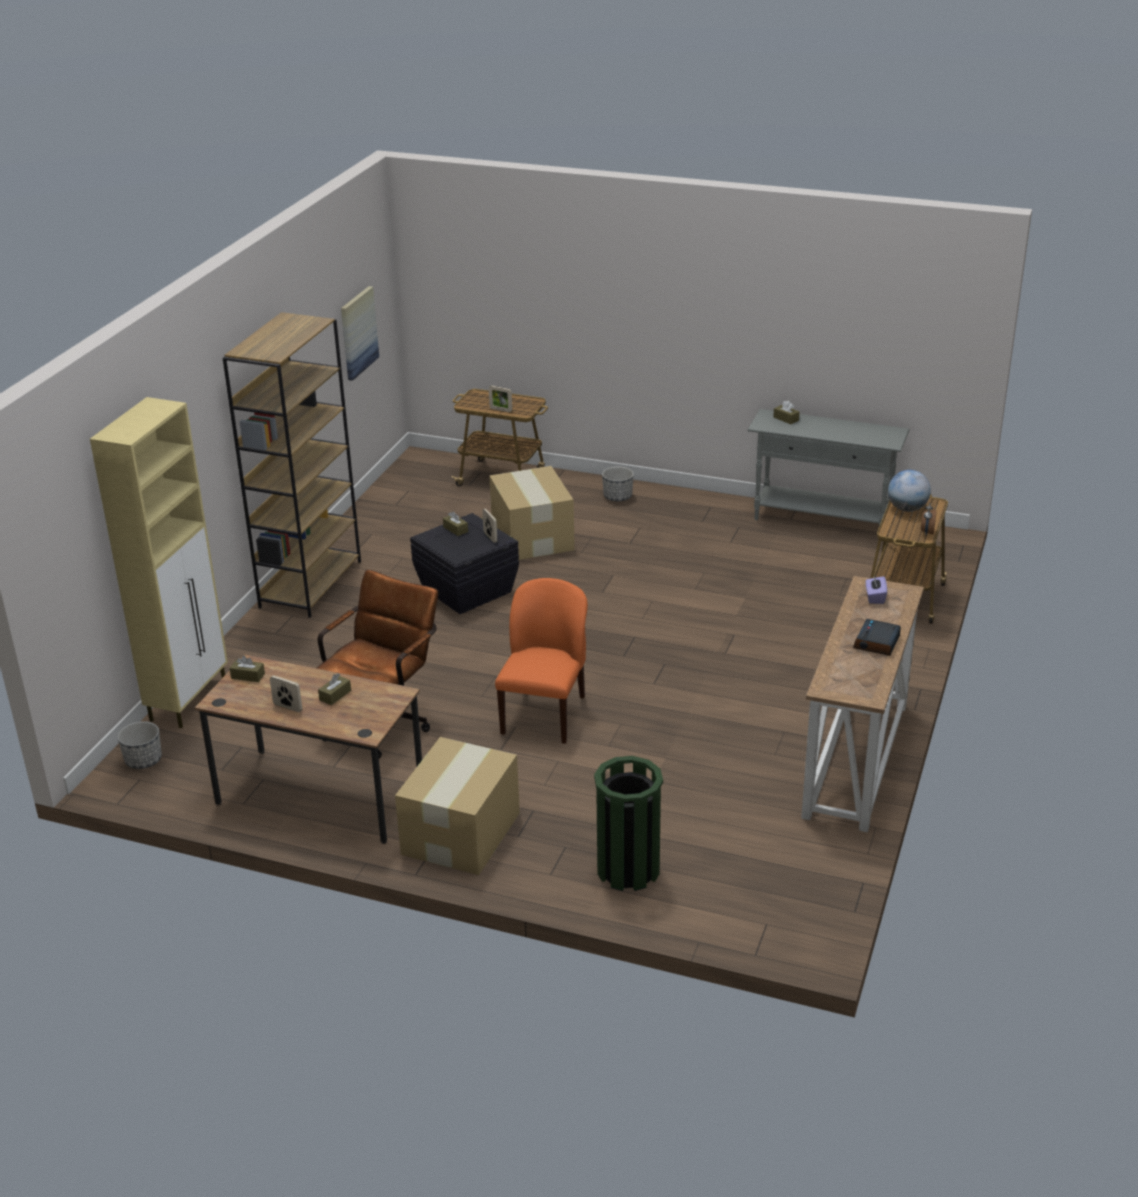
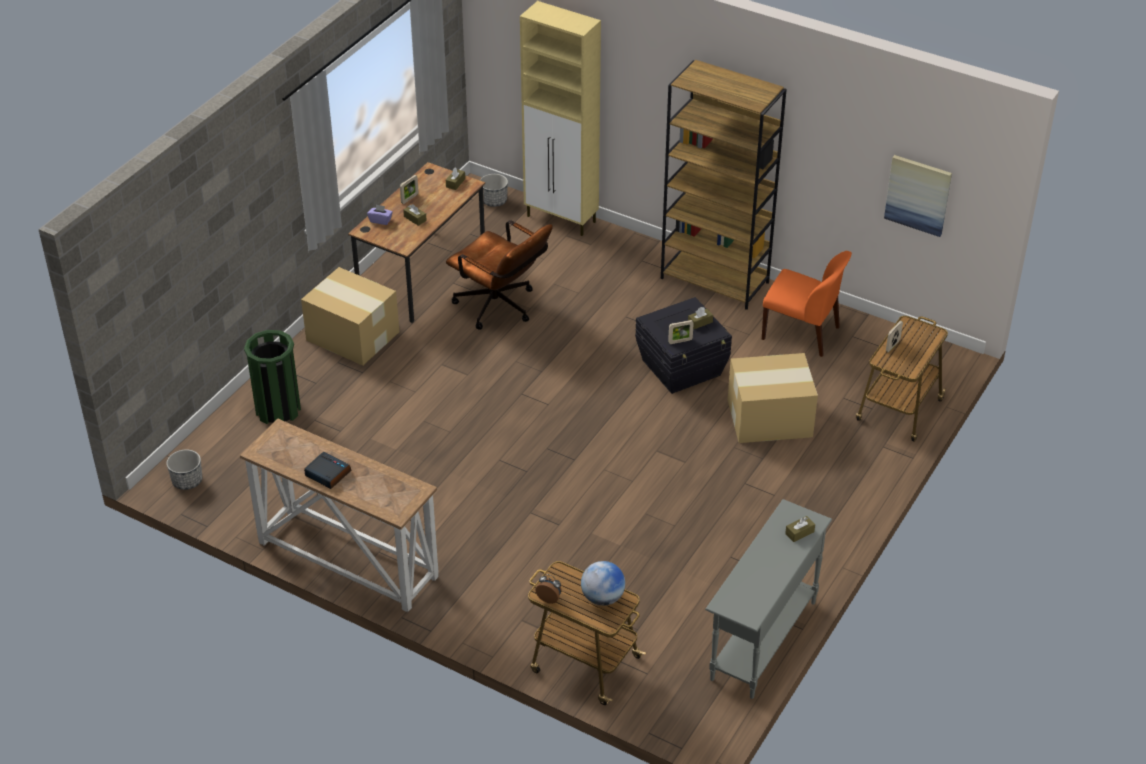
camera: 100 degrees right, 10 degrees up
orange chair [495,578,588,744] -> orange chair moved to [762,251,852,357]
planter [602,466,634,501] -> planter moved to [167,450,202,490]
purple tissue box [866,576,887,604] -> purple tissue box moved to [367,204,393,225]

